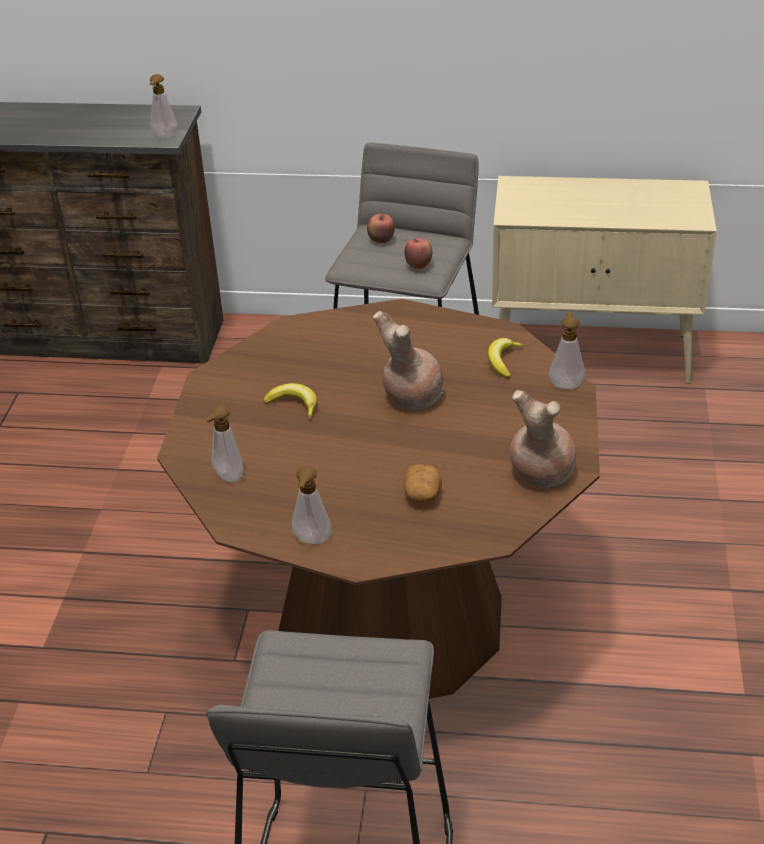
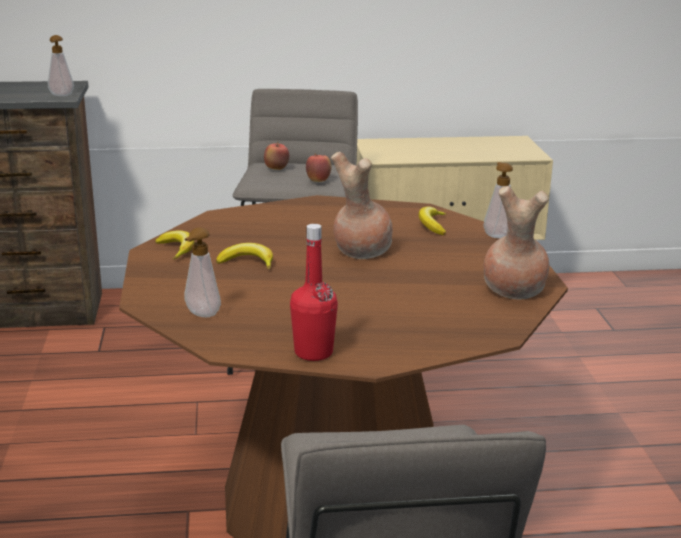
camera: 15 degrees left, 15 degrees down
soap dispenser [292,466,332,544] -> red bottle [290,224,338,361]
potato [403,464,442,503] -> none
none -> banana [155,230,195,259]

